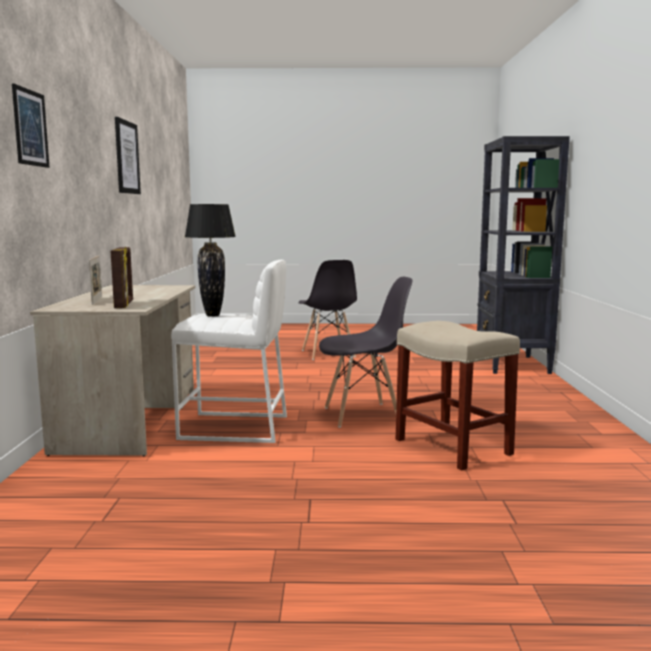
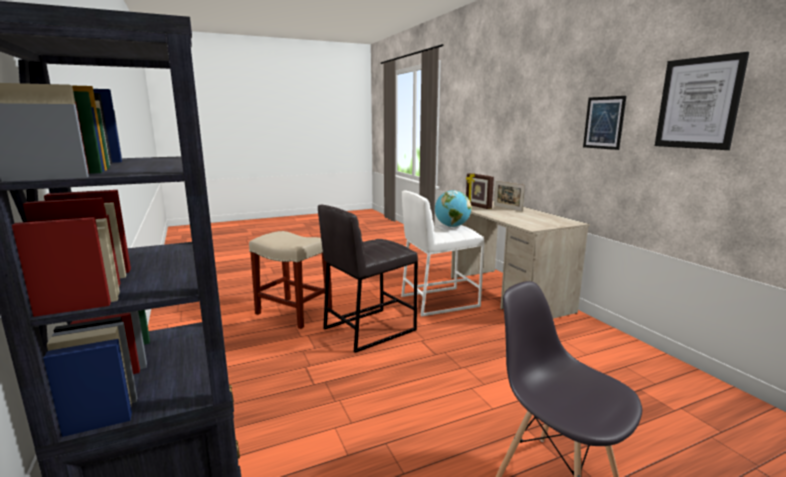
camera: 155 degrees right, 5 degrees up
picture [12,83,50,168] -> picture moved to [583,96,626,150]
black table lamp [185,204,236,317] -> globe [435,190,471,227]
grey chair [319,277,412,428] -> grey stool [318,205,418,353]

